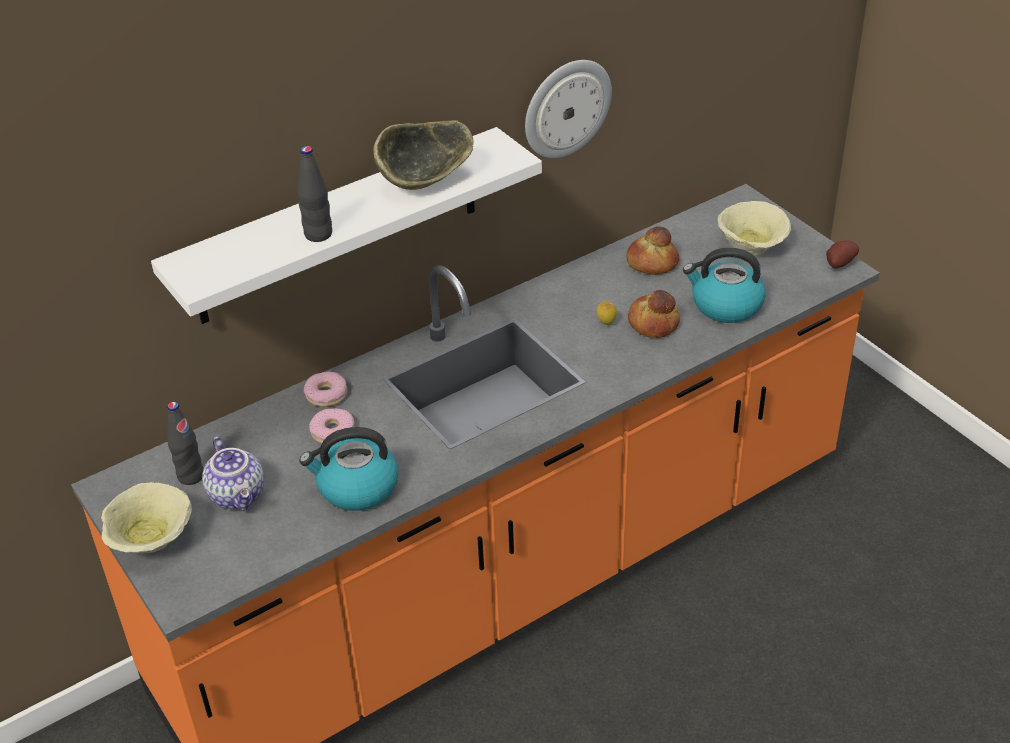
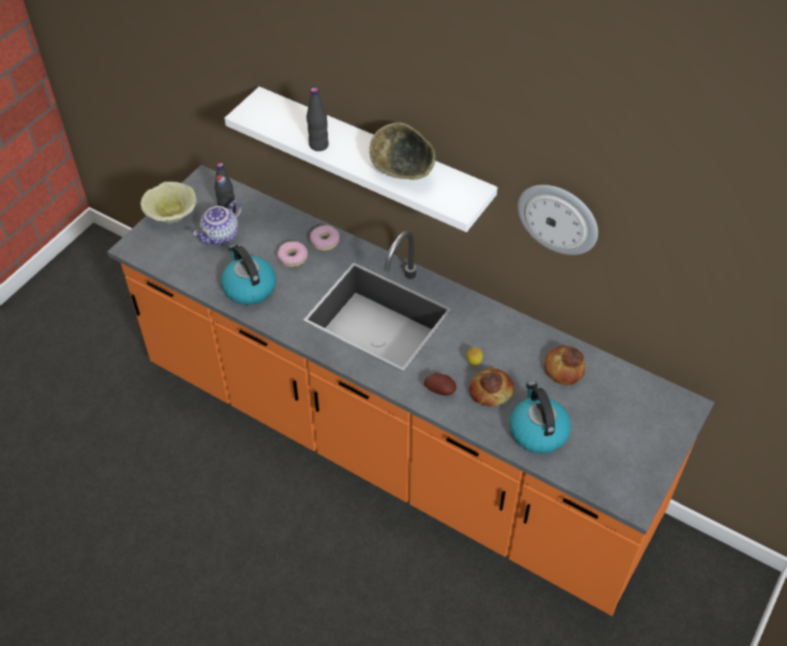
camera: 65 degrees right, 10 degrees up
beige bowl [718,201,791,255] -> none
potato [826,240,859,268] -> potato moved to [424,373,456,396]

